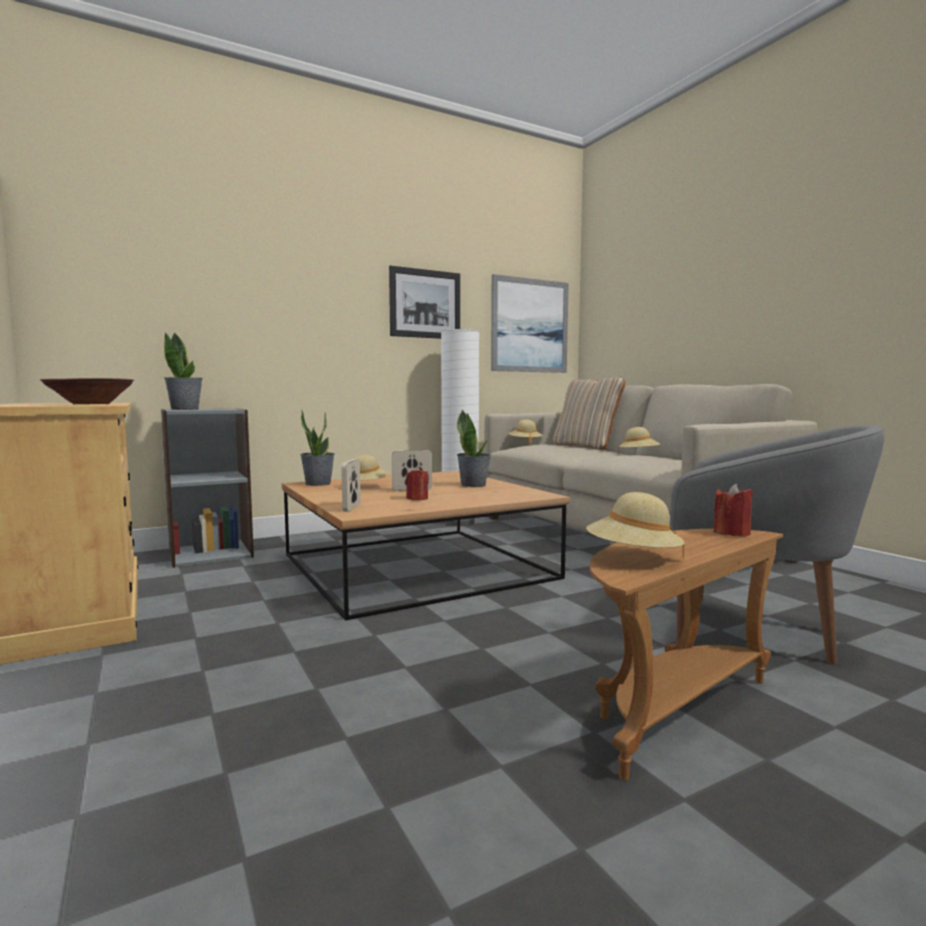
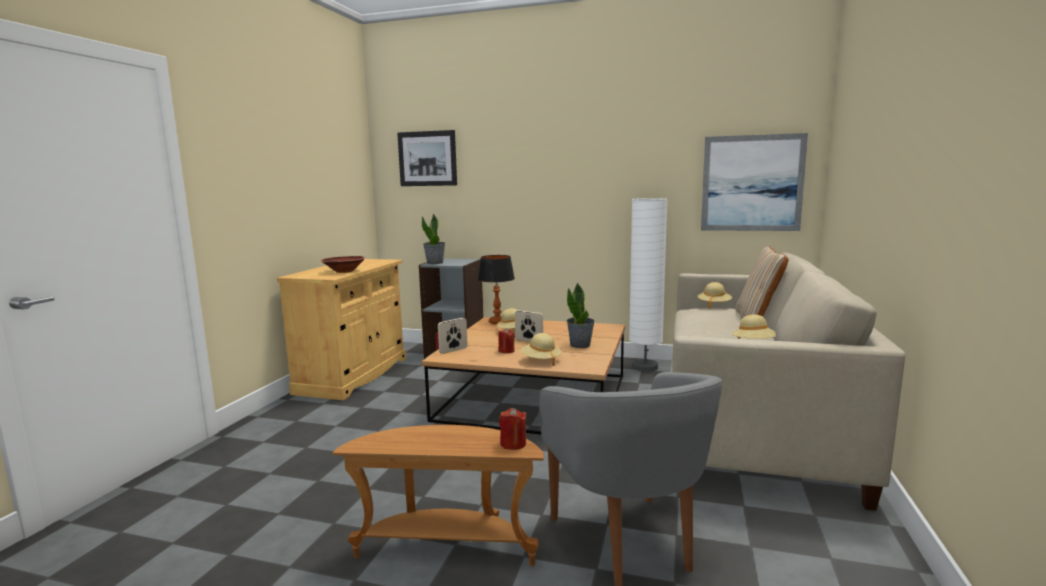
camera: 45 degrees right, 5 degrees up
potted plant [300,410,335,486] -> table lamp [478,255,515,324]
picture [389,266,460,339] -> picture moved to [397,130,457,186]
beige hat [586,492,685,560] -> beige hat moved to [520,333,562,366]

